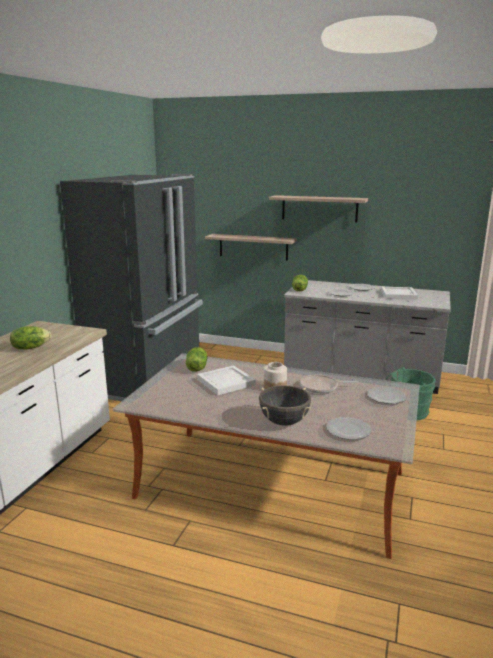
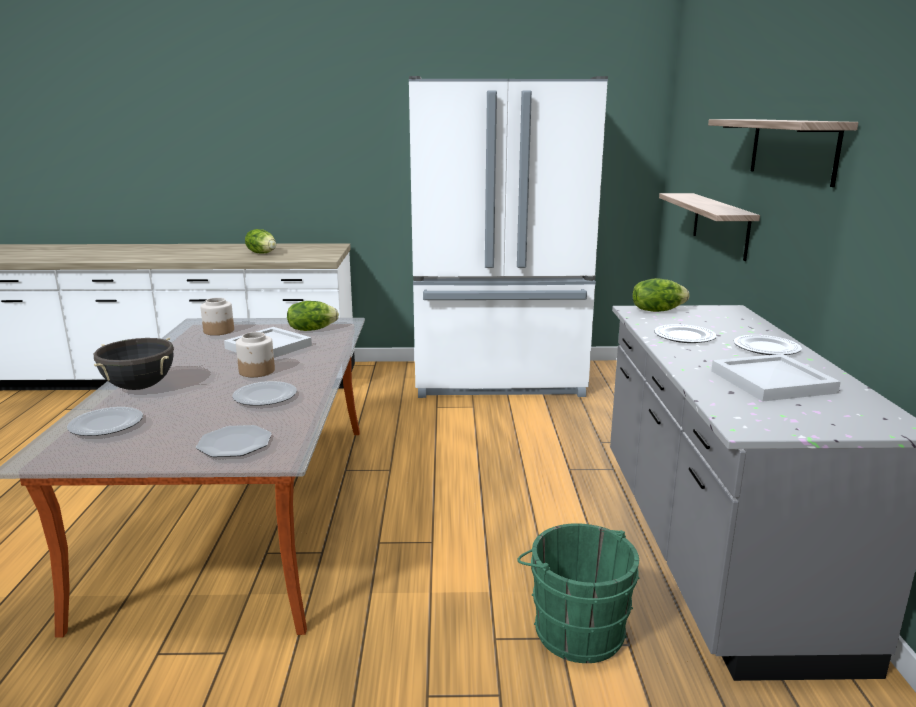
camera: 70 degrees right, 0 degrees up
black fridge [60,174,203,401] -> white fridge [409,76,608,398]
frying pan [300,375,359,394] -> plate [232,381,297,406]
none -> jar [200,298,234,335]

